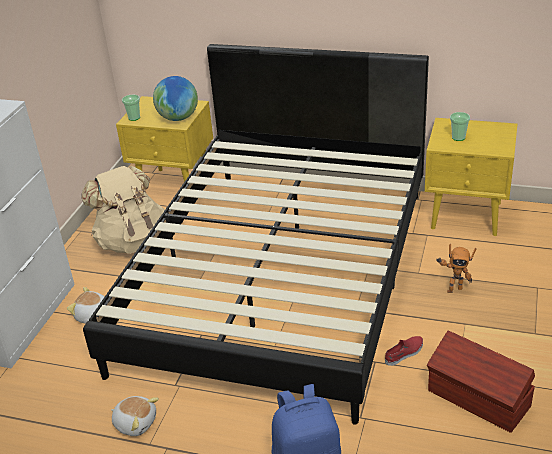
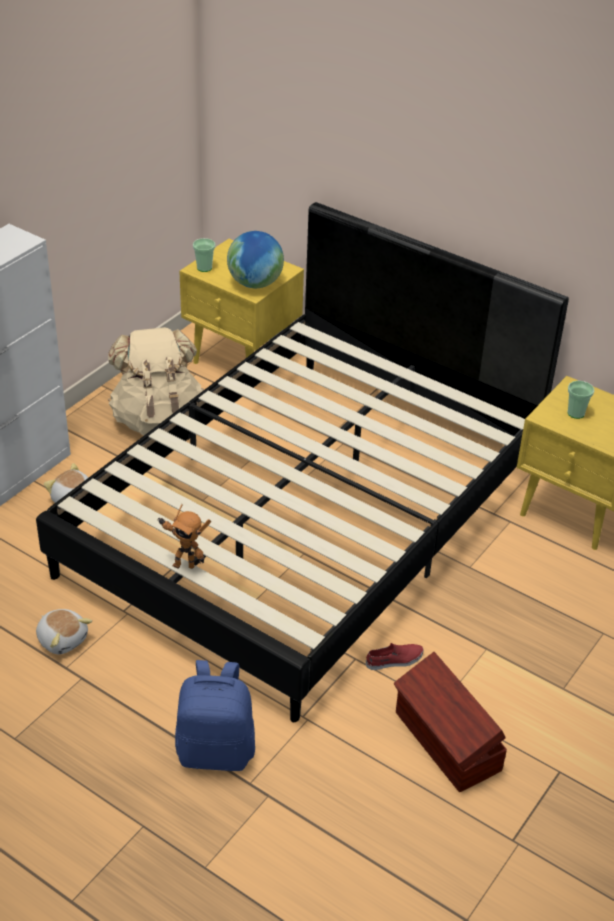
camera: 15 degrees right, 5 degrees up
toy robot [437,244,476,293] -> toy robot moved to [157,504,211,569]

